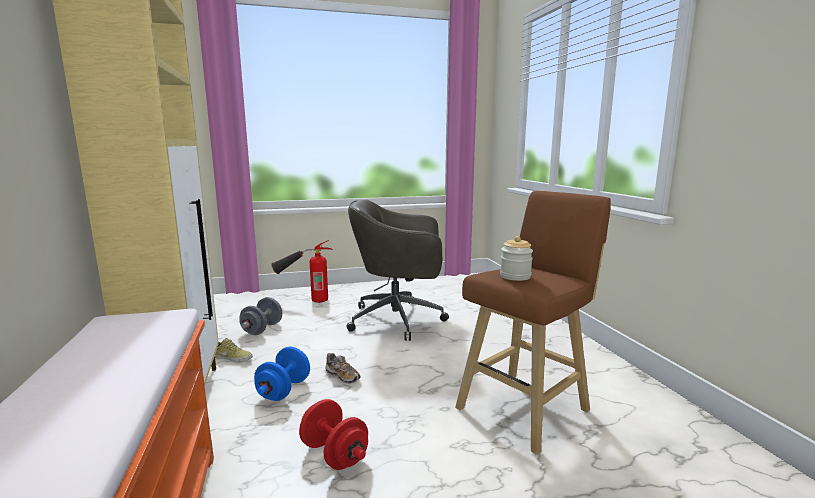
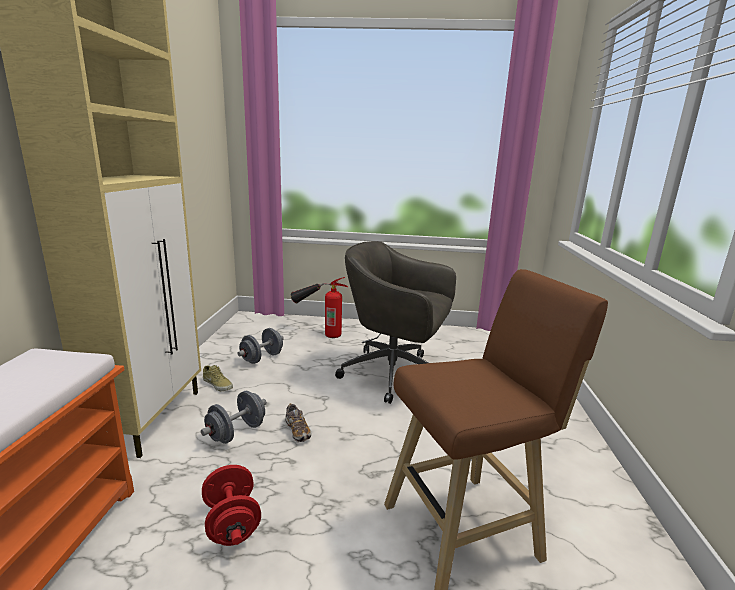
camera: 20 degrees right, 5 degrees up
blue dumbbell [254,347,310,401] -> grey dumbbell [201,391,267,444]
jar [500,236,533,281] -> none

